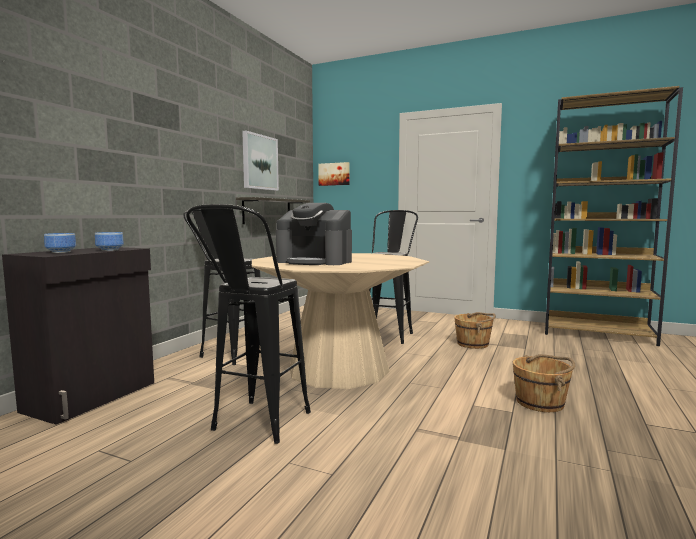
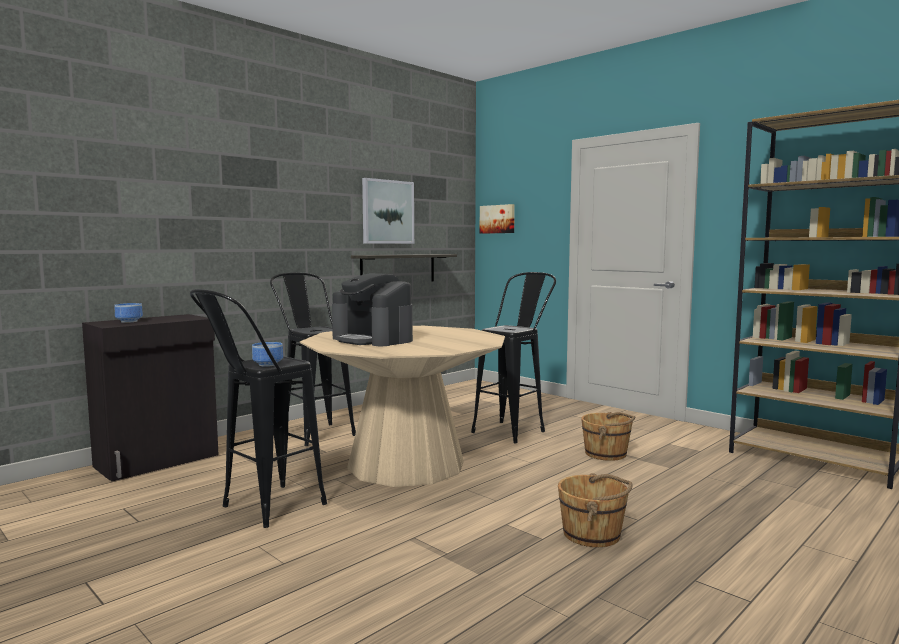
camera: 20 degrees right, 0 degrees up
bowl [95,232,124,251] -> bowl moved to [252,342,283,367]

